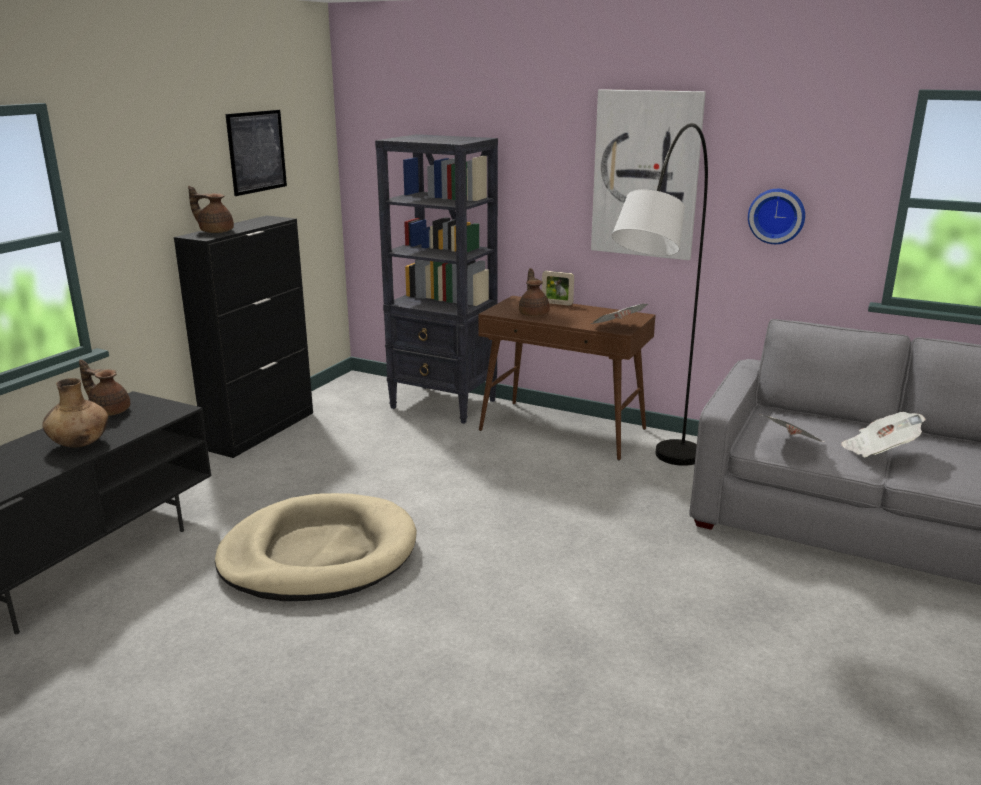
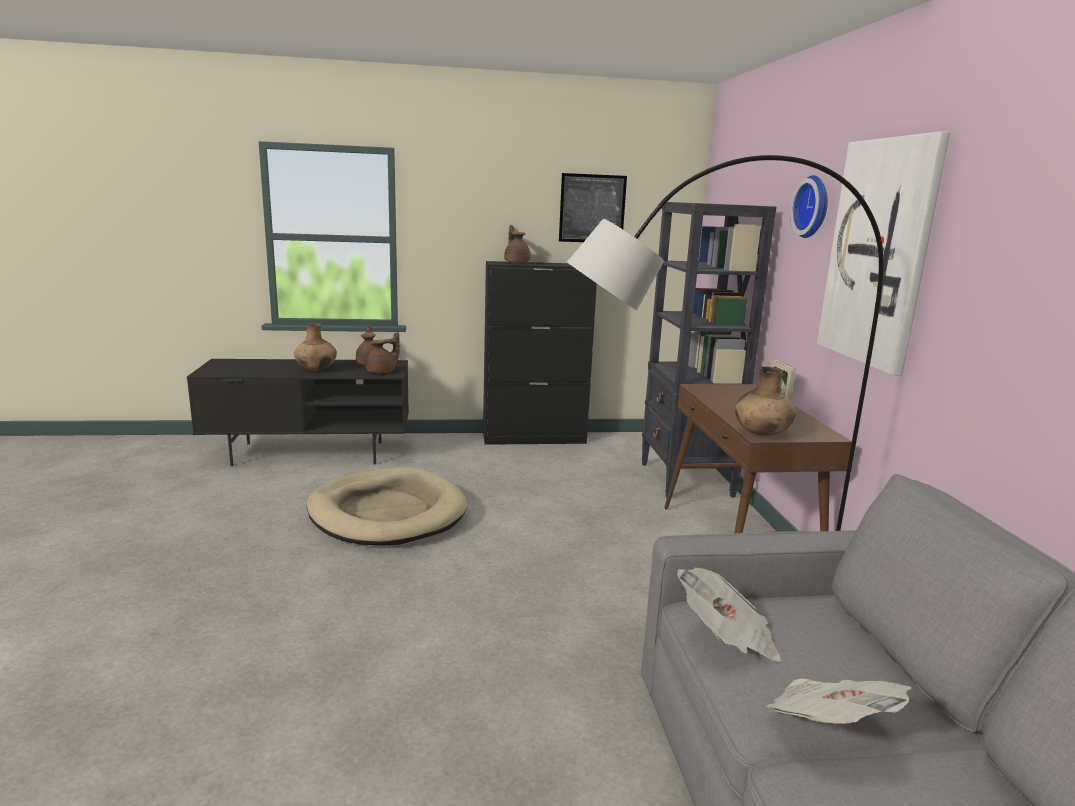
camera: 55 degrees right, 5 degrees down
brown teapot [519,268,550,317] -> brown teapot moved to [366,332,400,373]
newspaper [591,303,648,324] -> brown vase [734,367,796,436]
wall clock [748,189,805,244] -> wall clock moved to [790,175,828,238]

